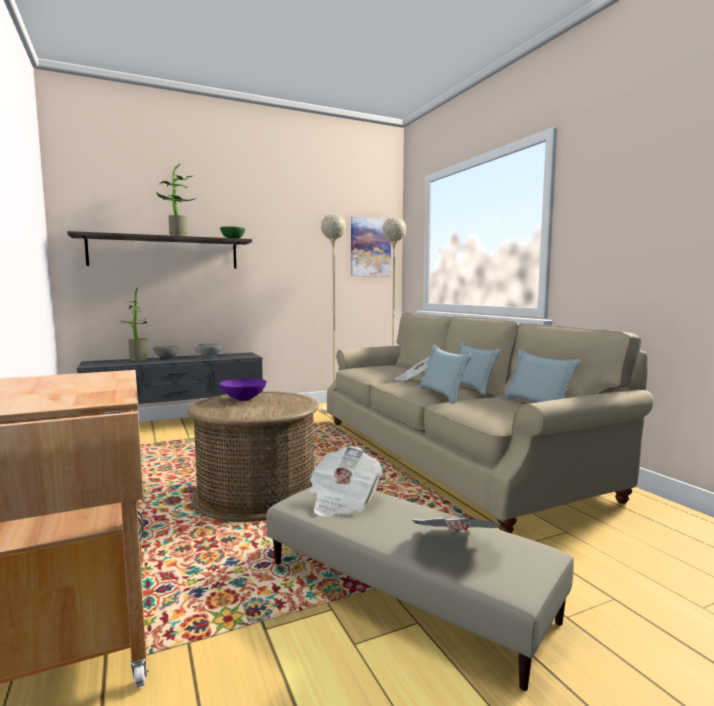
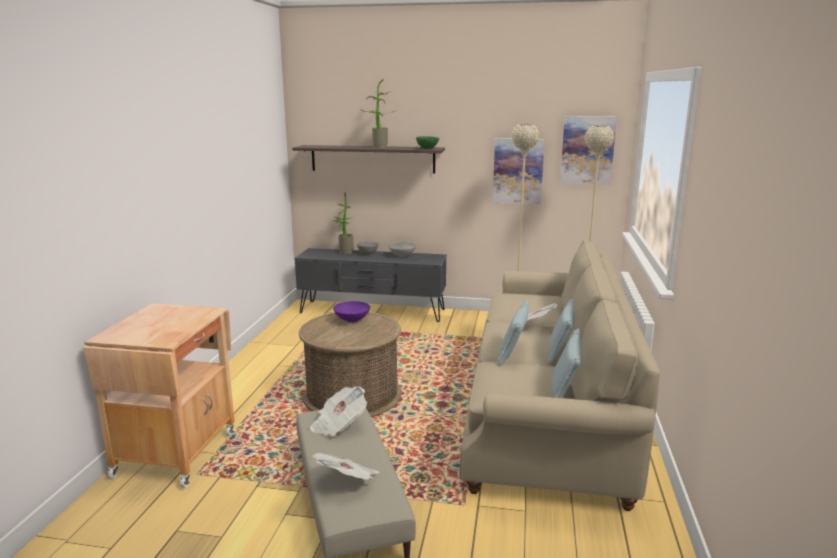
camera: 35 degrees right, 10 degrees up
none -> picture [493,138,545,204]

